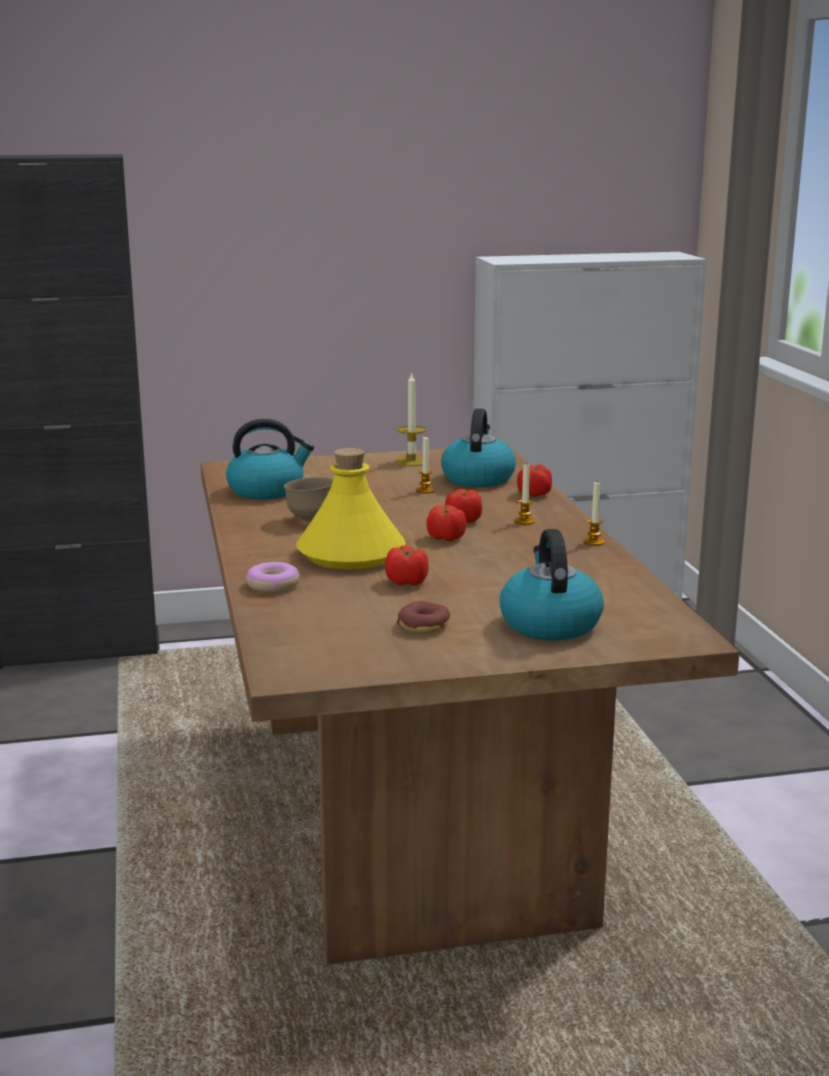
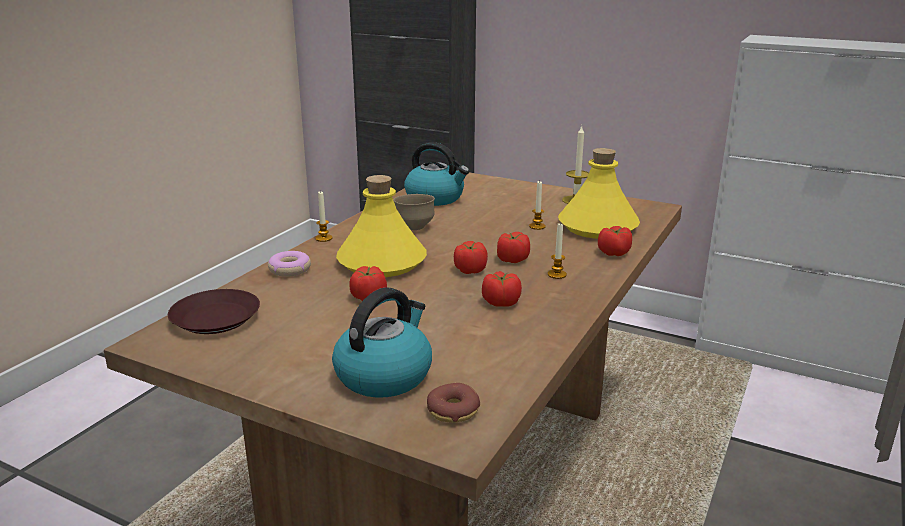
camera: 40 degrees right, 5 degrees up
donut [397,601,450,634] -> donut moved to [427,383,480,423]
kettle [441,409,516,487] -> yellow bottle [558,148,640,239]
candle [583,482,605,546] -> candle moved to [315,190,333,242]
none -> brown plate [168,289,260,334]
none -> tomato [482,271,522,307]

